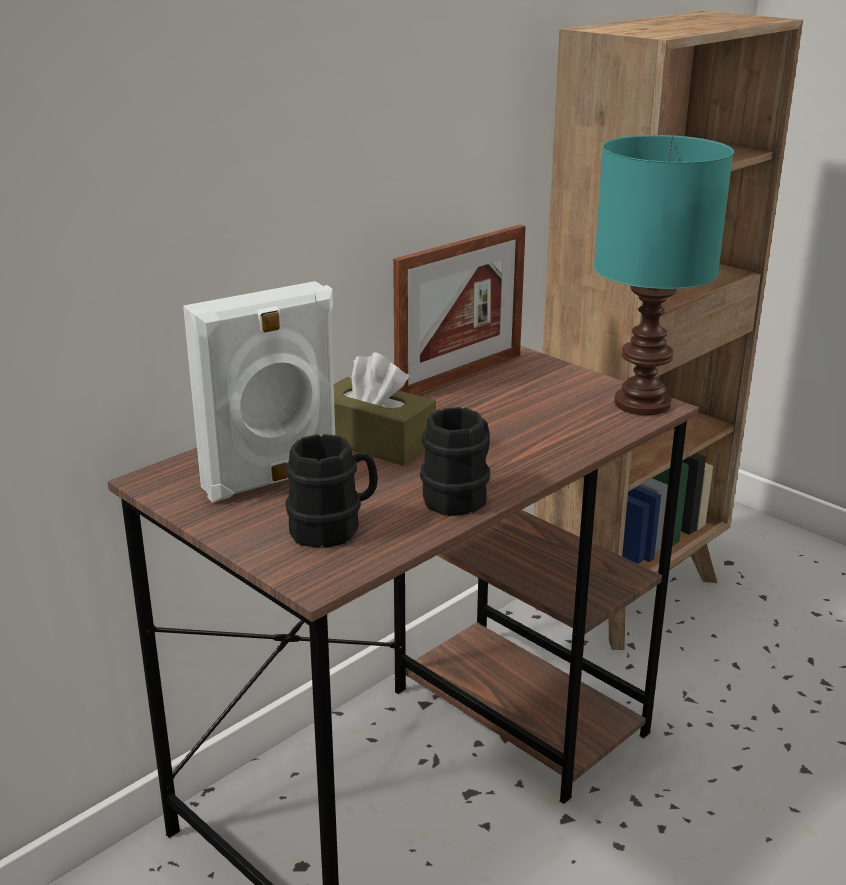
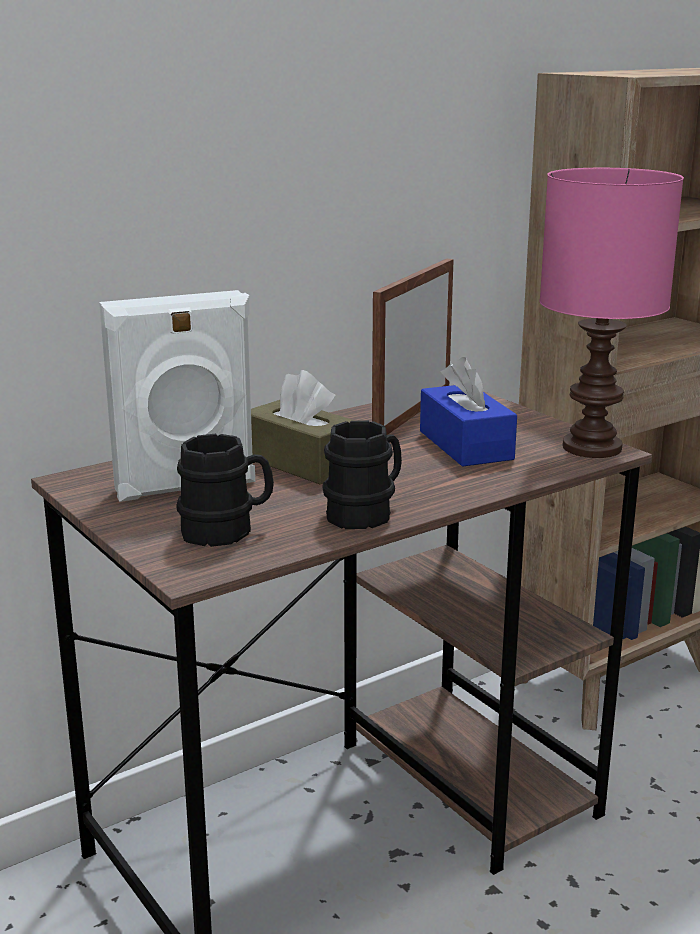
camera: 10 degrees right, 5 degrees down
picture frame [393,225,526,395] -> picture frame turned 150 degrees clockwise [372,259,454,435]
turquoise table lamp [594,135,734,415] -> pink table lamp [540,168,684,458]
none -> blue tissue box [420,357,517,467]

